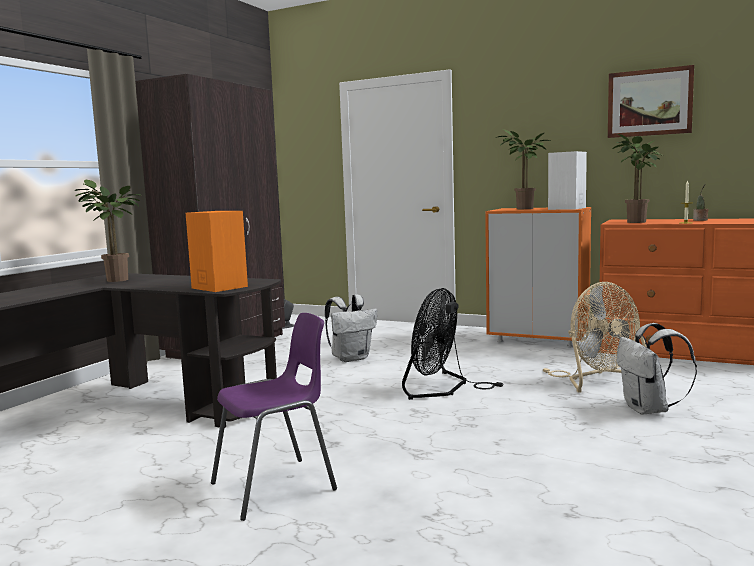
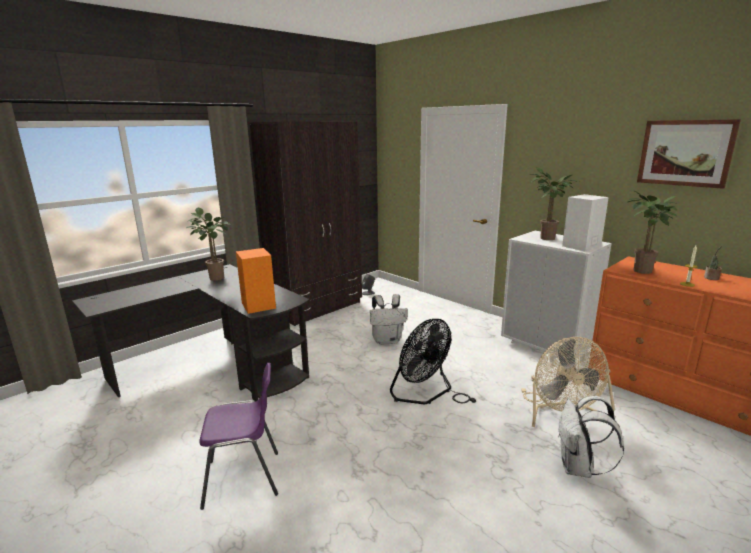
camera: 20 degrees right, 10 degrees up
orange cabinet [485,207,591,348] -> white cabinet [501,231,611,360]

